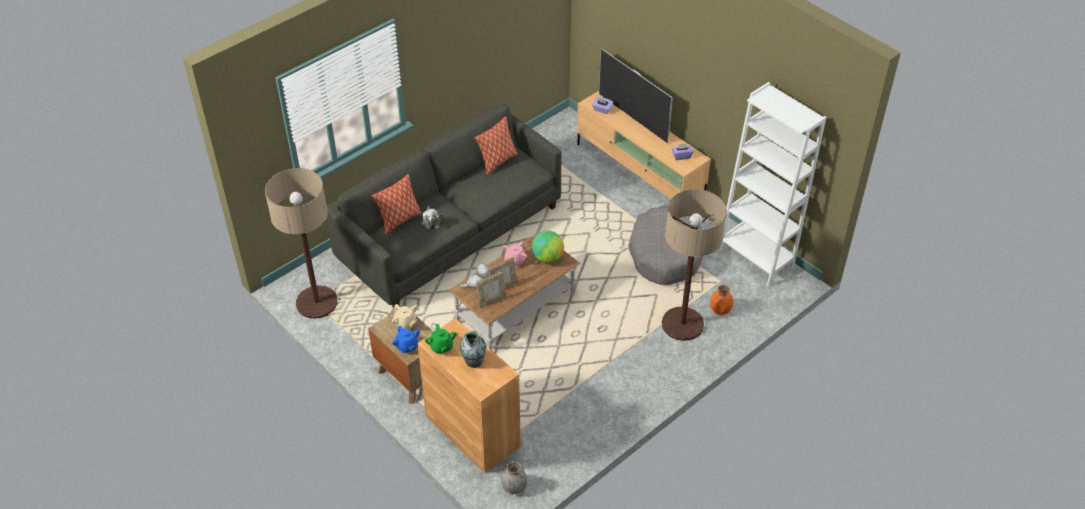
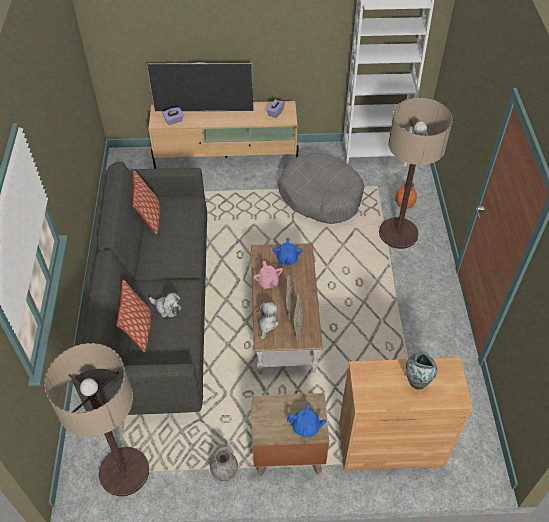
camera: 50 degrees left, 5 degrees up
beige teapot [392,304,417,330] -> none
green teapot [425,324,457,354] -> none
grey vase [501,461,527,494] -> grey vase moved to [210,449,238,481]
globe [531,231,564,263] -> blue teapot [273,238,303,265]

